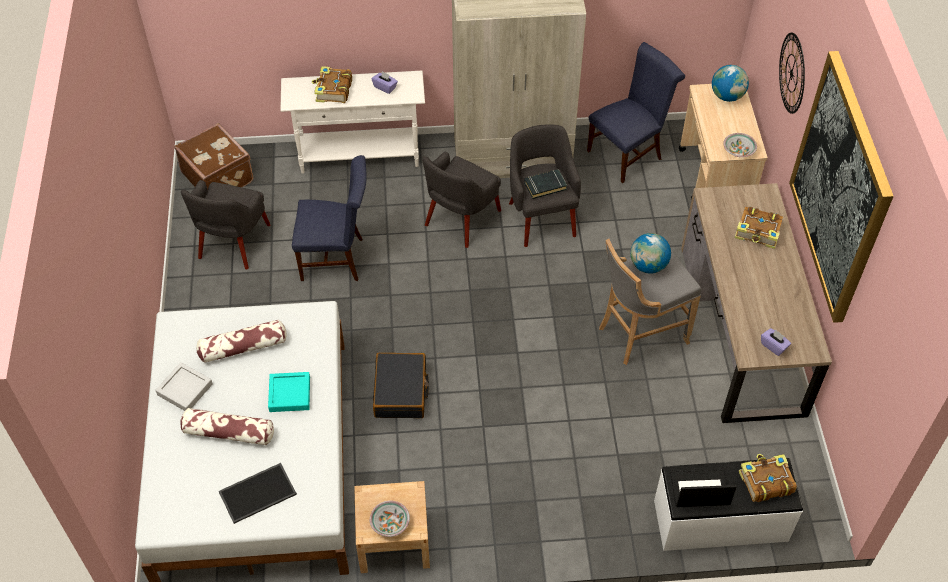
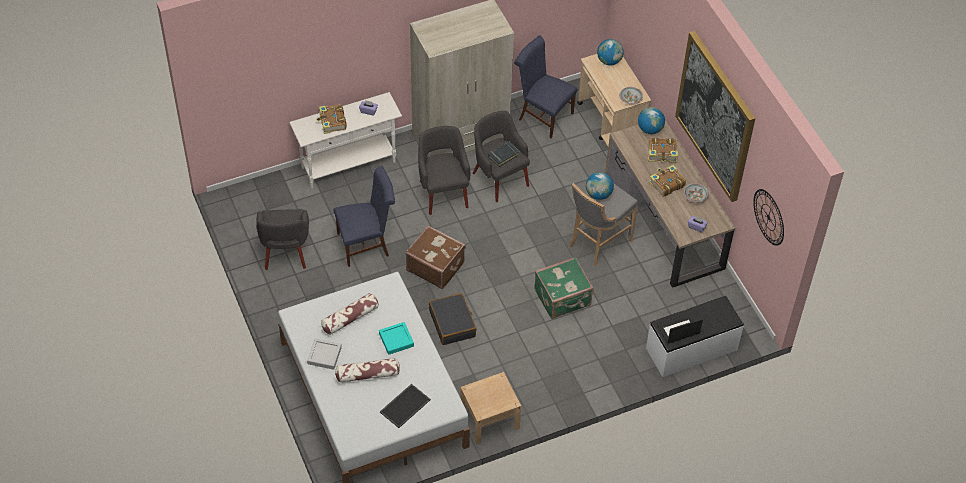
camera: 20 degrees left, 0 degrees up
brown suitcase [174,123,253,190] -> brown suitcase moved to [405,225,466,289]
bowl [370,500,410,537] -> bowl moved to [684,183,709,203]
grey armchair [422,151,501,248] -> grey armchair turned 150 degrees clockwise [418,126,470,215]
blue chair [587,42,685,183] -> blue chair turned 90 degrees counterclockwise [514,35,578,138]
book [739,454,797,502] -> book moved to [649,165,686,197]
wall clock [779,33,805,114] -> wall clock moved to [753,189,784,246]
none -> green suitcase [534,257,594,319]
none -> globe [638,107,665,134]

